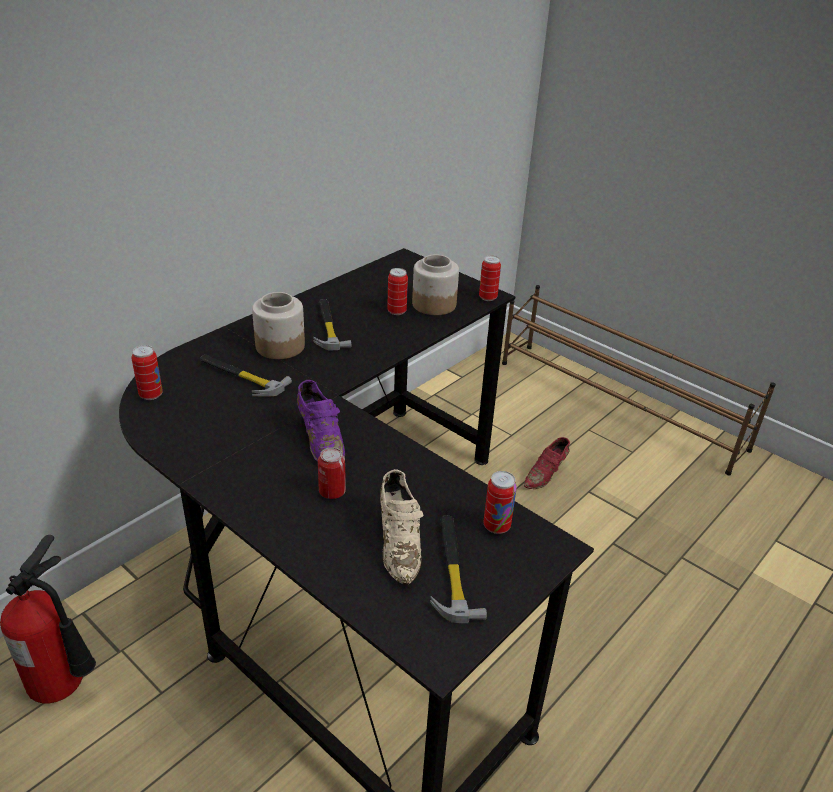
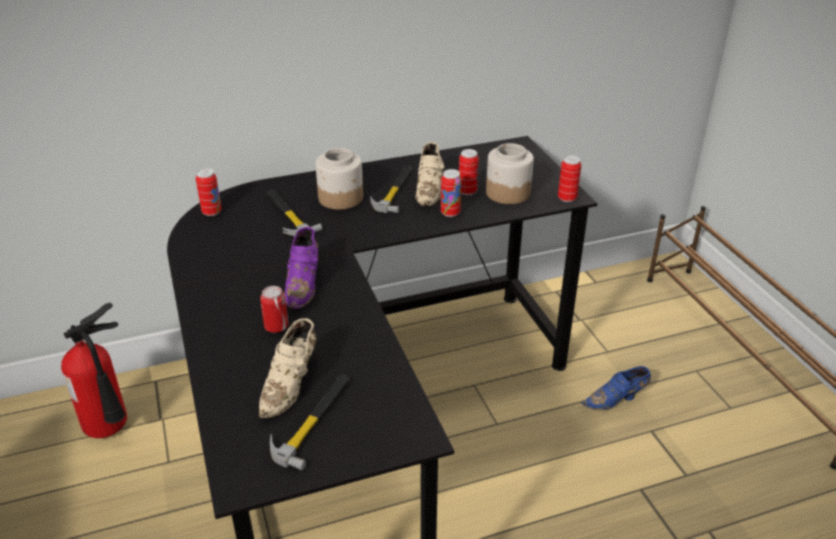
camera: 30 degrees right, 0 degrees up
can [483,471,517,534] -> can moved to [441,169,462,217]
red shoe [524,437,570,489] -> blue shoe [581,366,651,411]
none -> beige shoe [416,142,445,206]

